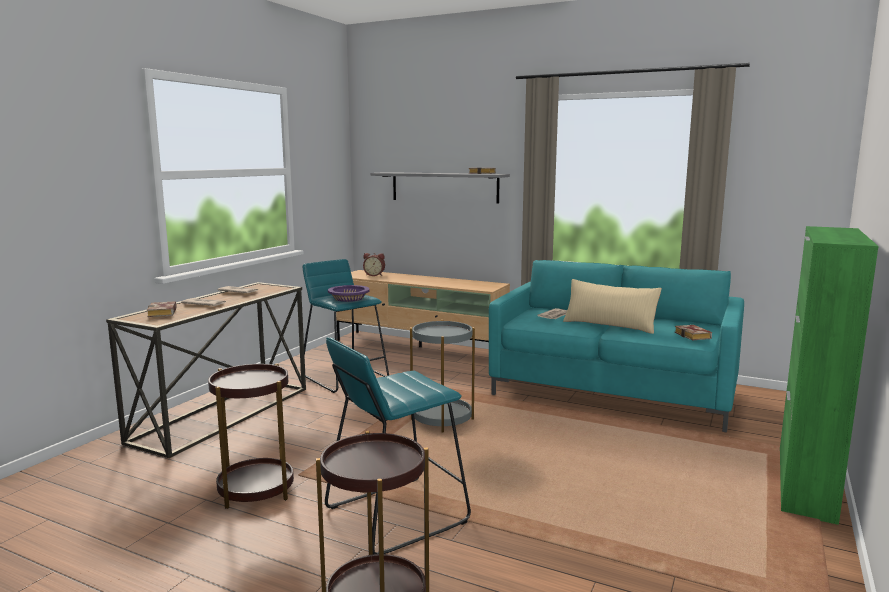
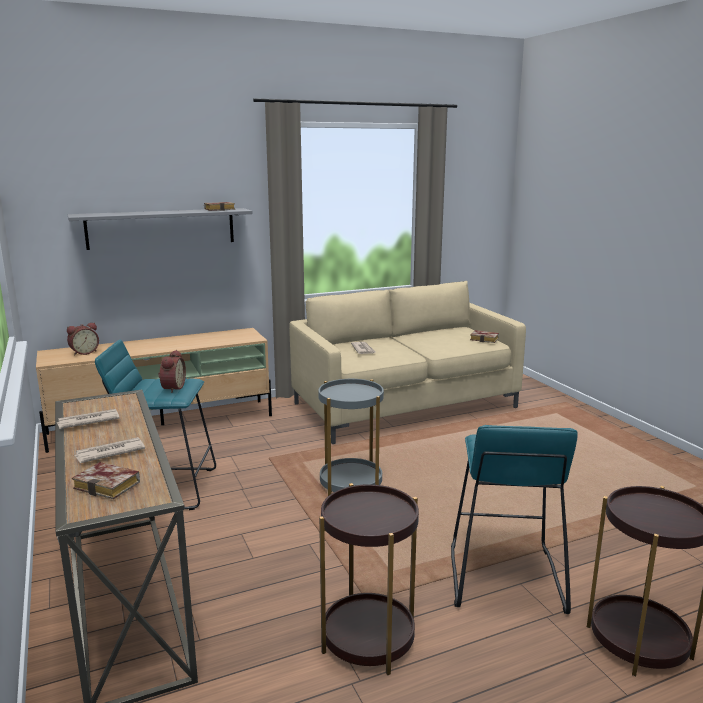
camera: 50 degrees left, 5 degrees up
purple bowl [328,285,370,302] -> alarm clock [158,350,186,393]
turquoise sofa [489,260,744,432] -> beige sofa [289,281,526,444]
beige pillow [563,279,662,334] -> none
green cabinet [780,226,879,525] -> none

